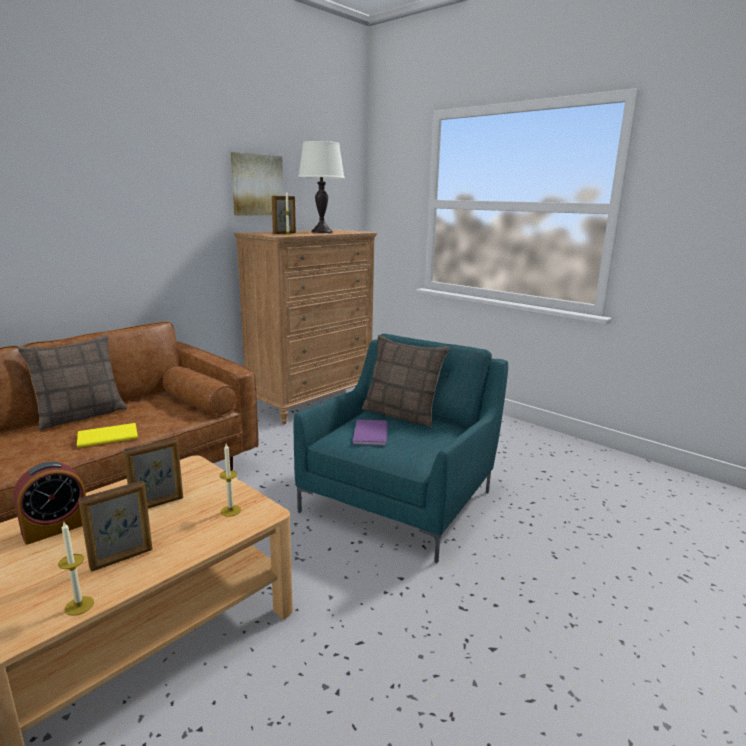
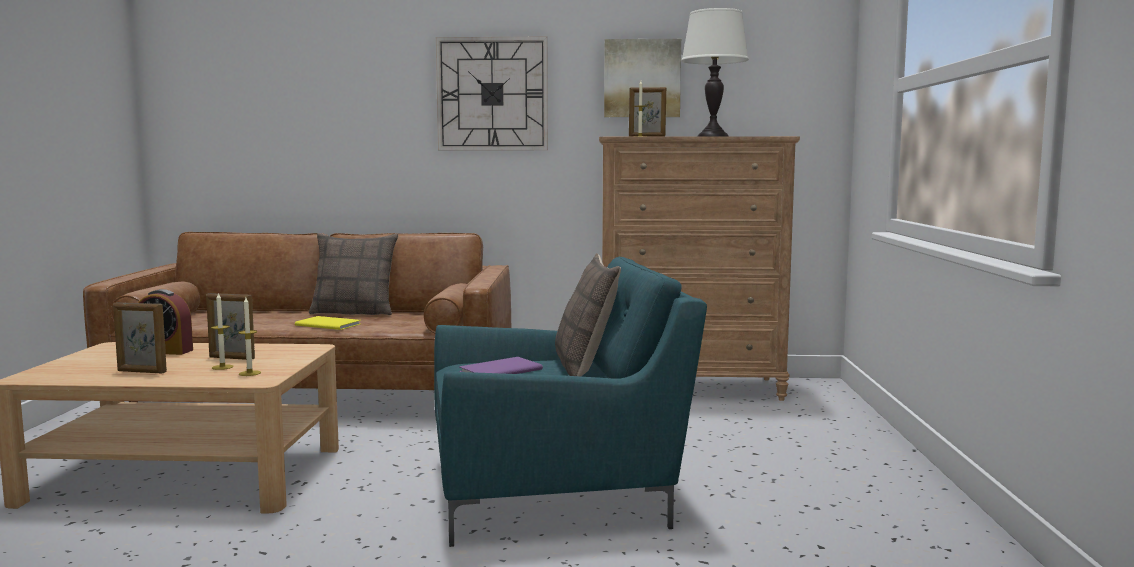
camera: 50 degrees right, 10 degrees down
candle [58,522,94,616] -> candle moved to [211,293,233,370]
none -> wall clock [436,37,548,150]

